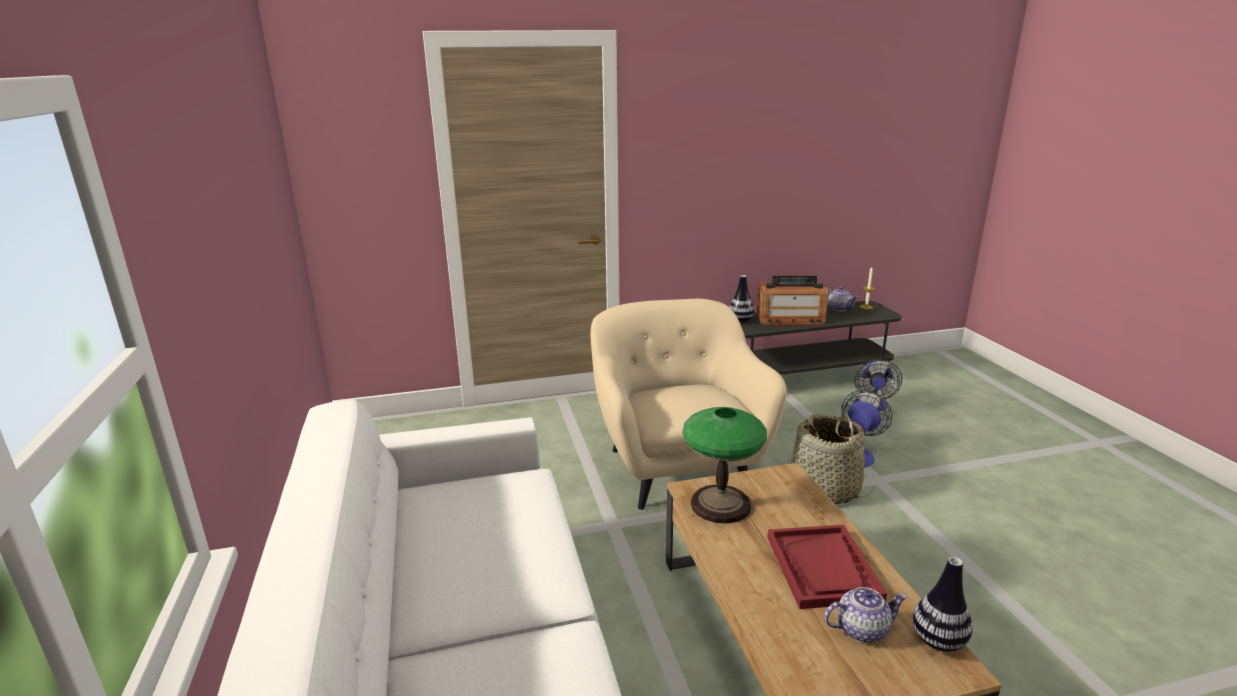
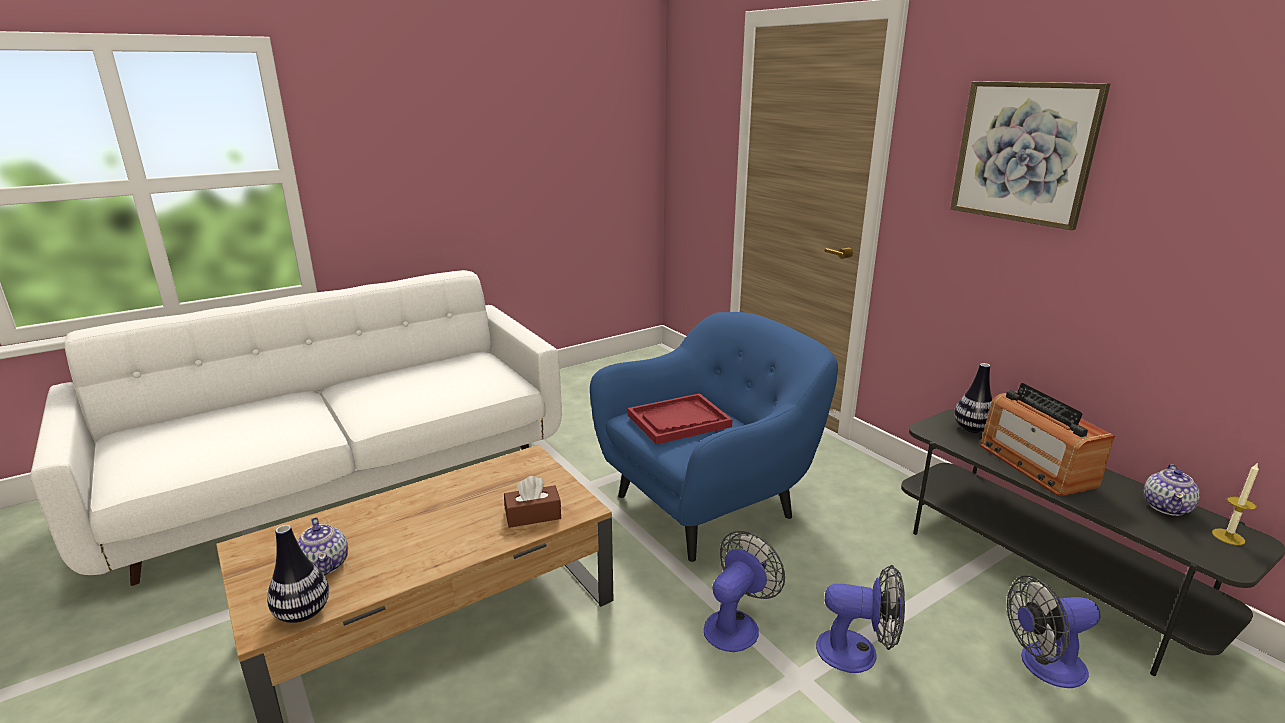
camera: 70 degrees right, 0 degrees up
beige armchair [591,299,787,510] -> blue armchair [590,312,838,562]
table lamp [682,407,767,524] -> none
red tray [767,525,887,609] -> red tray moved to [628,393,733,444]
basket [791,414,874,505] -> fan [704,531,785,652]
none -> brown tissue box [504,476,561,528]
none -> picture [950,81,1111,230]

